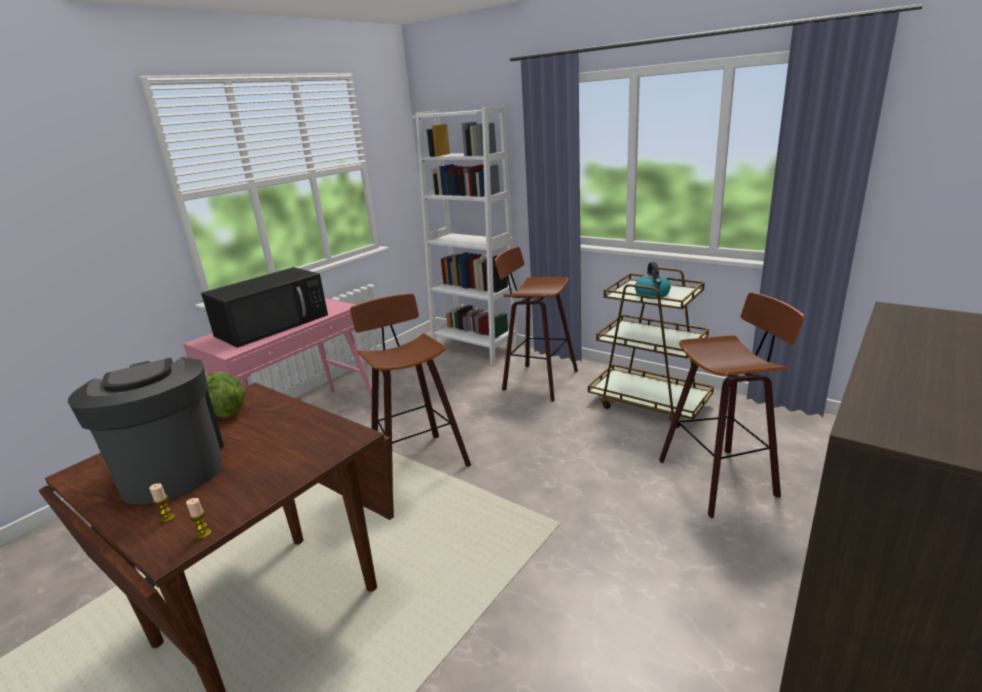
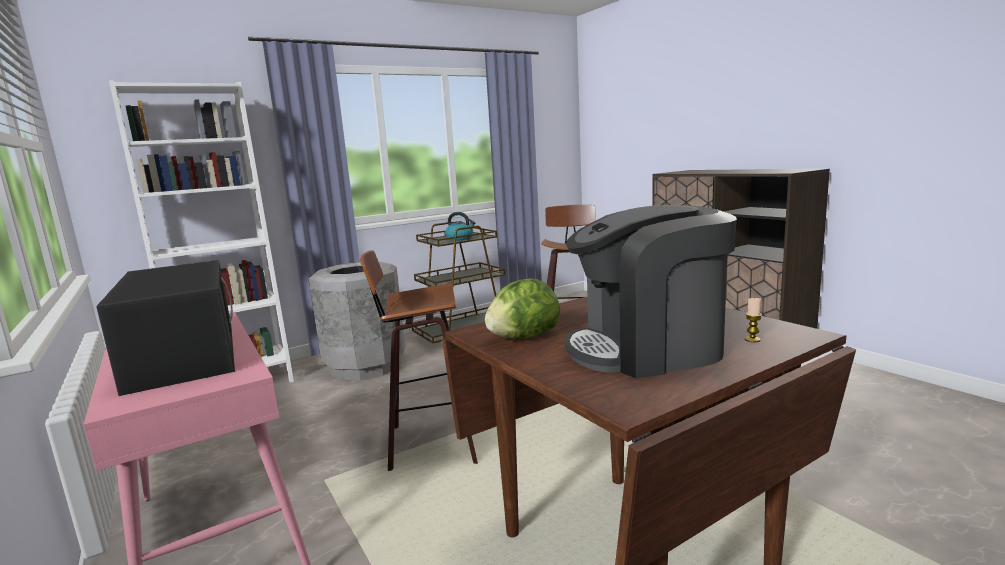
camera: 70 degrees left, 10 degrees down
candle [186,498,212,539] -> none
stool [495,247,578,402] -> grey trash can [309,262,405,380]

